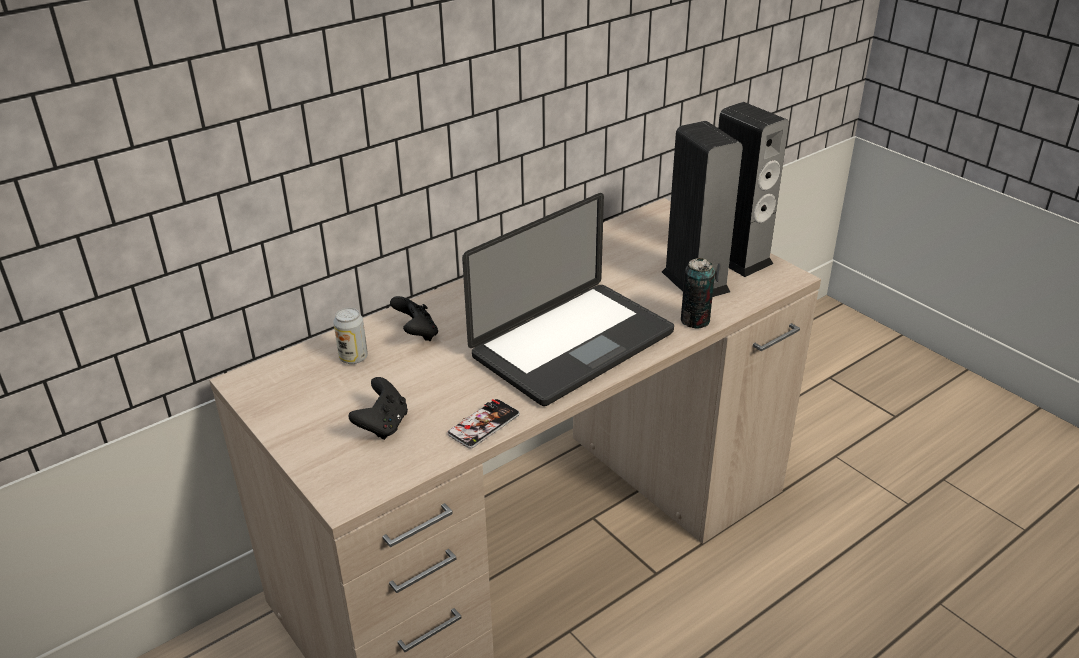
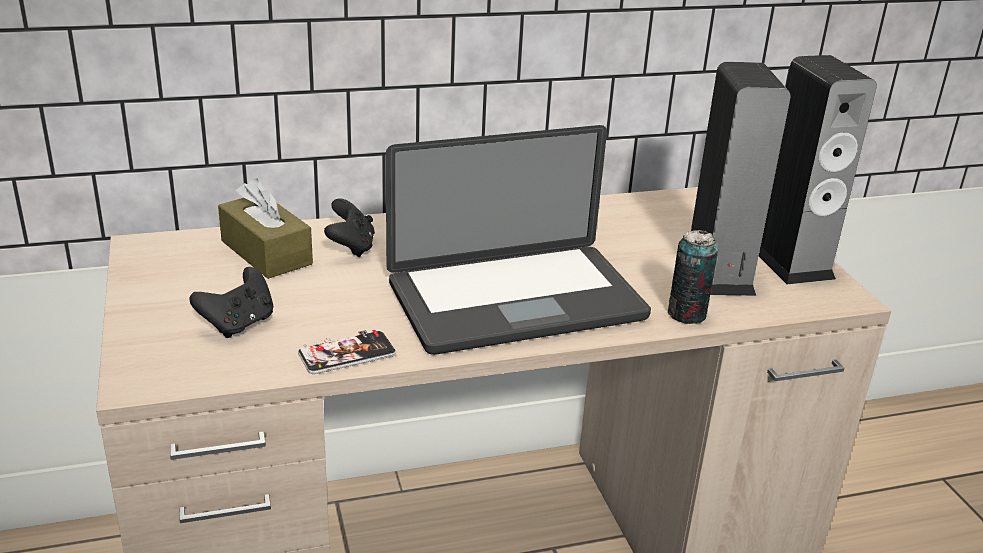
camera: 20 degrees right, 5 degrees down
can [333,308,368,364] -> brown tissue box [218,178,313,279]

